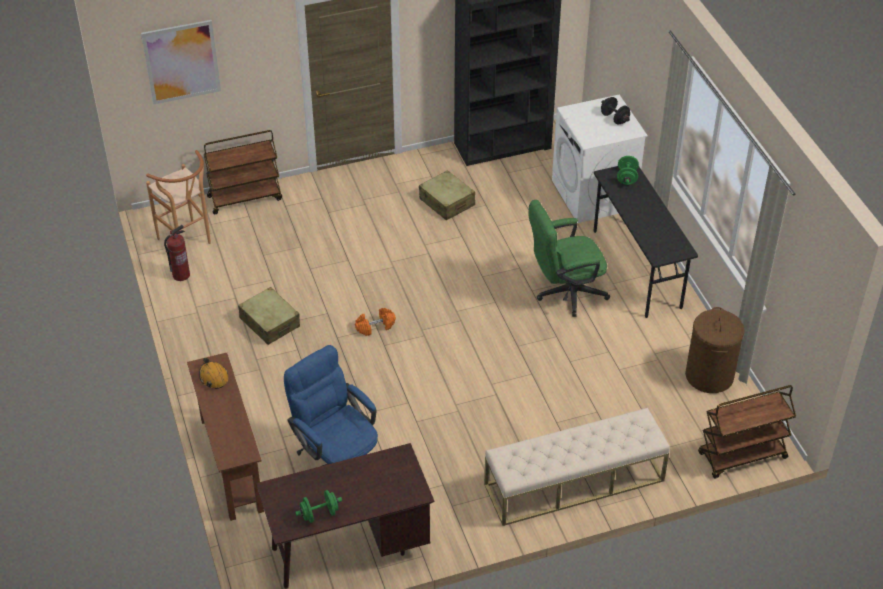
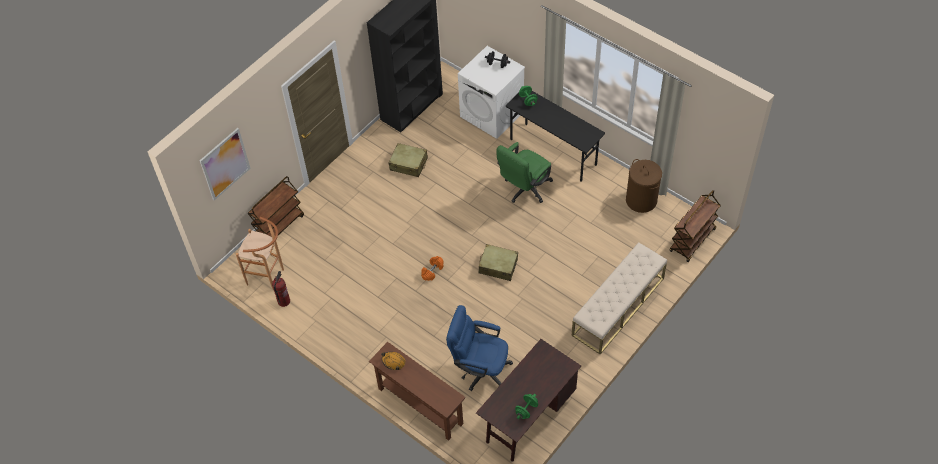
camera: 30 degrees left, 10 degrees up
beige suitcase [238,287,300,345] -> beige suitcase moved to [479,244,518,281]

